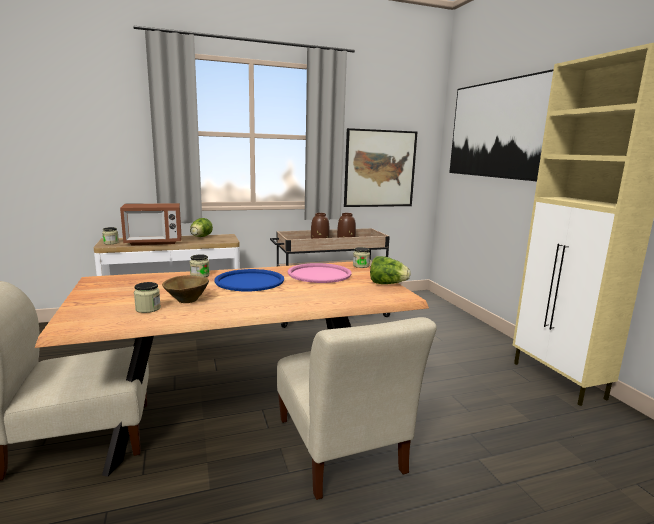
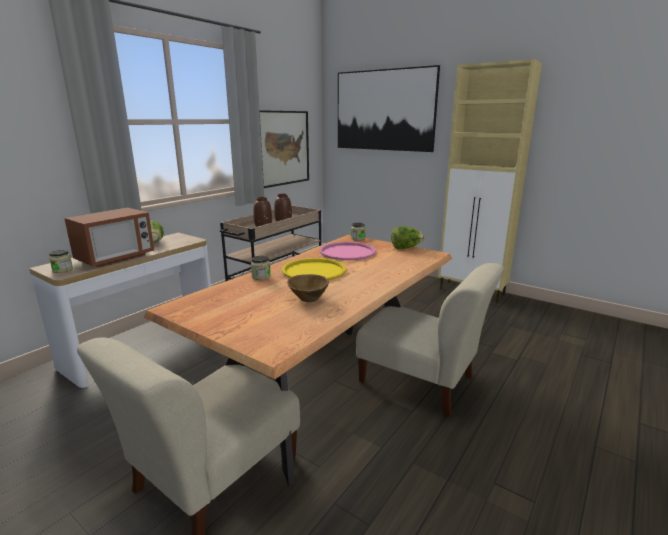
camera: 35 degrees left, 5 degrees up
jar [134,282,161,313] -> none
blue tray [214,269,284,291] -> yellow tray [282,258,347,280]

